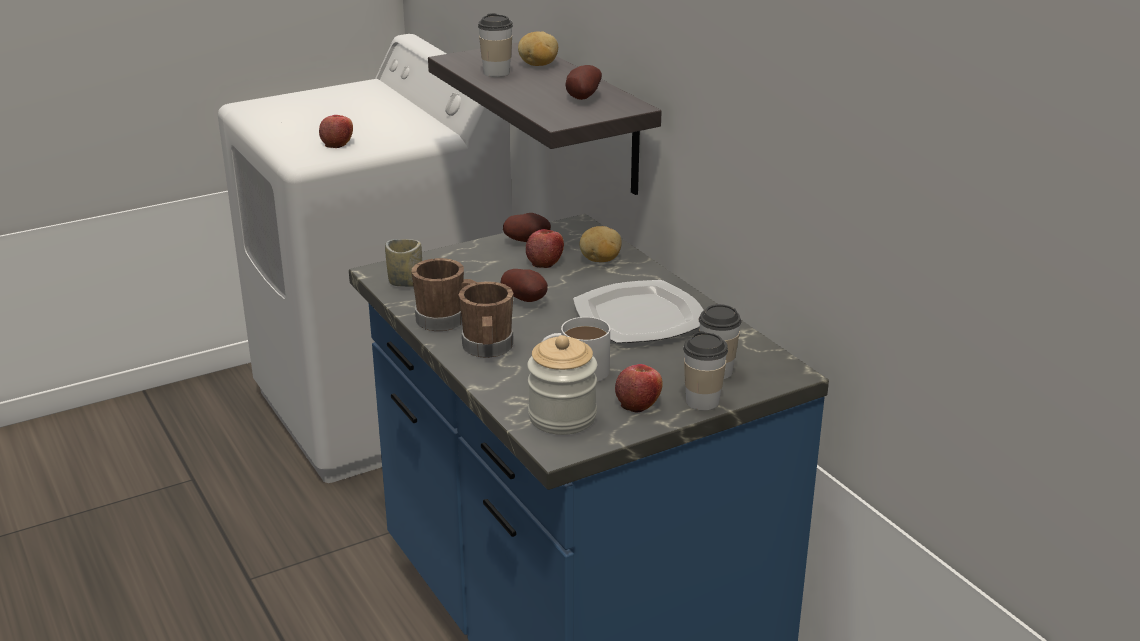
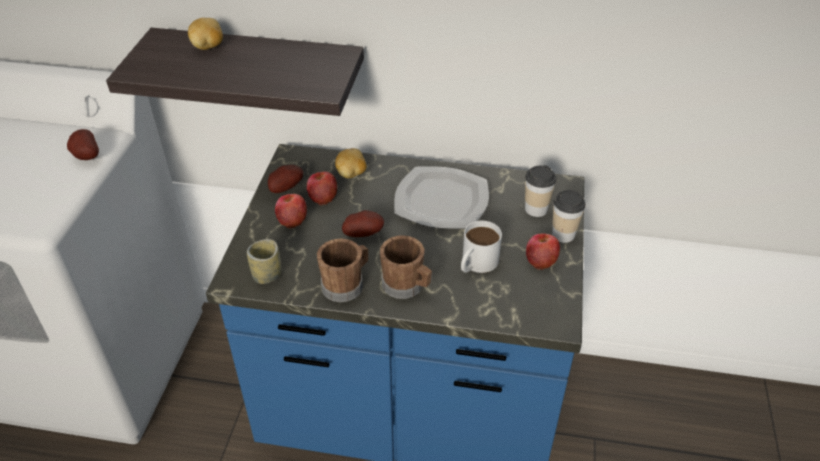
camera: 50 degrees left, 15 degrees up
apple [319,115,353,148] -> apple moved to [275,194,307,229]
cup [478,13,513,77] -> none
jar [527,335,597,435] -> none
potato [566,65,602,100] -> potato moved to [67,129,99,160]

